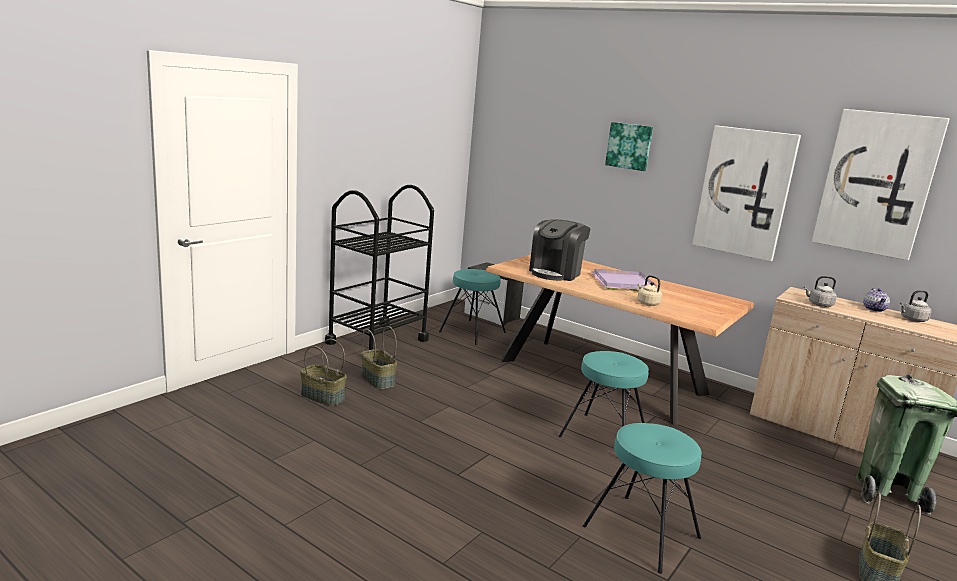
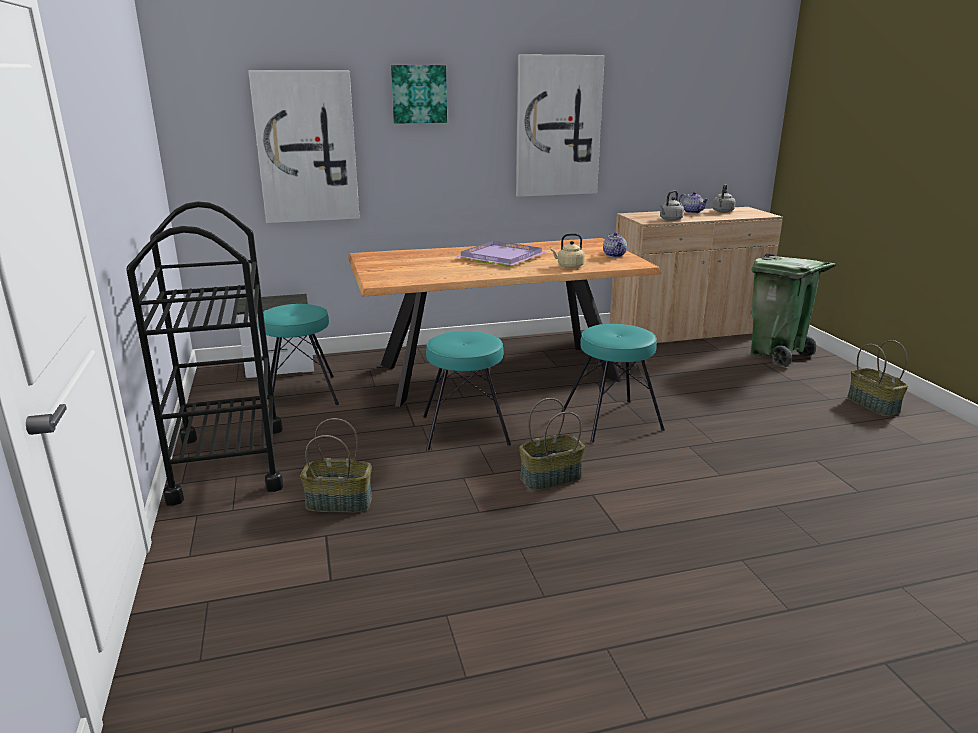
camera: 50 degrees left, 5 degrees up
basket [300,339,347,406] -> basket moved to [519,398,585,491]
coffee machine [529,219,591,281] -> none
turquoise stool [583,423,702,574] -> turquoise stool moved to [423,331,511,450]
picture [811,109,949,260] -> picture moved to [248,71,360,223]
none -> teapot [603,232,627,257]

